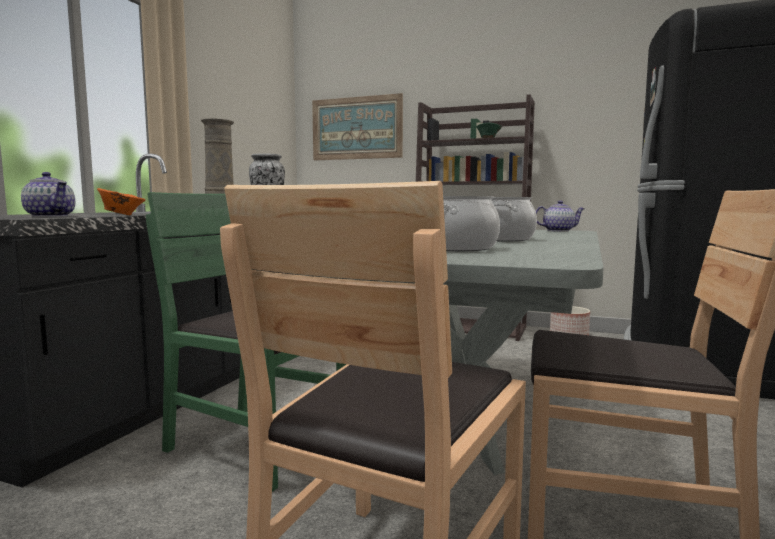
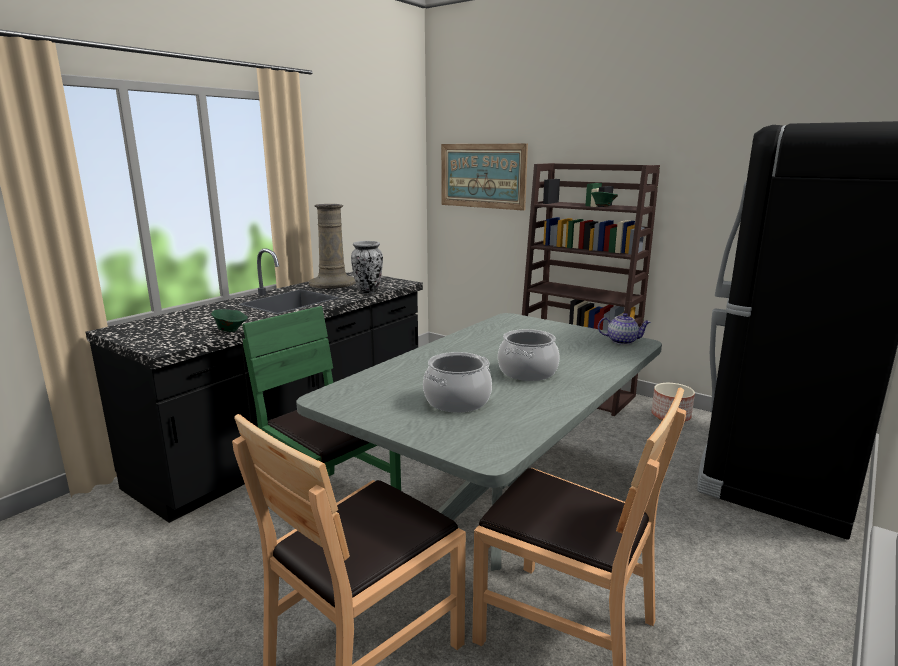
camera: 15 degrees right, 10 degrees up
teapot [21,172,75,217] -> none
orange bowl [97,188,146,215] -> green bowl [211,309,248,332]

